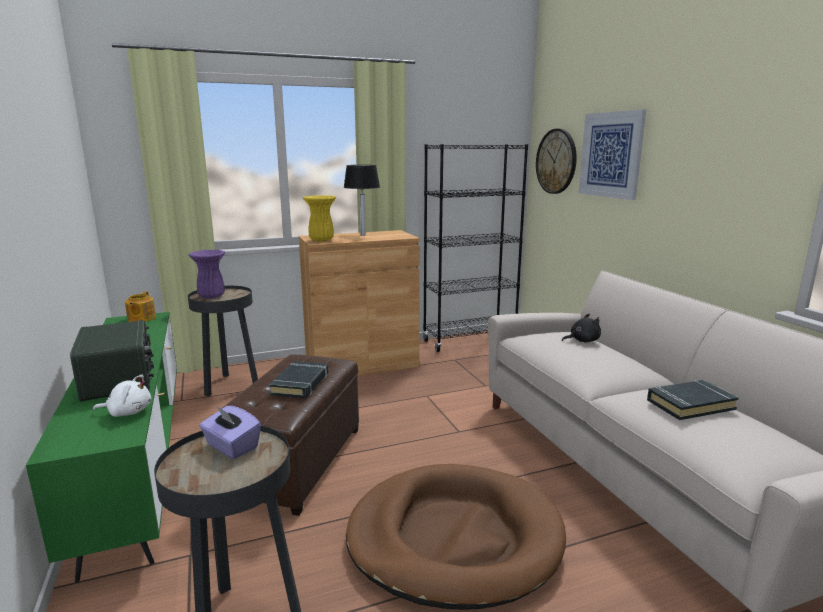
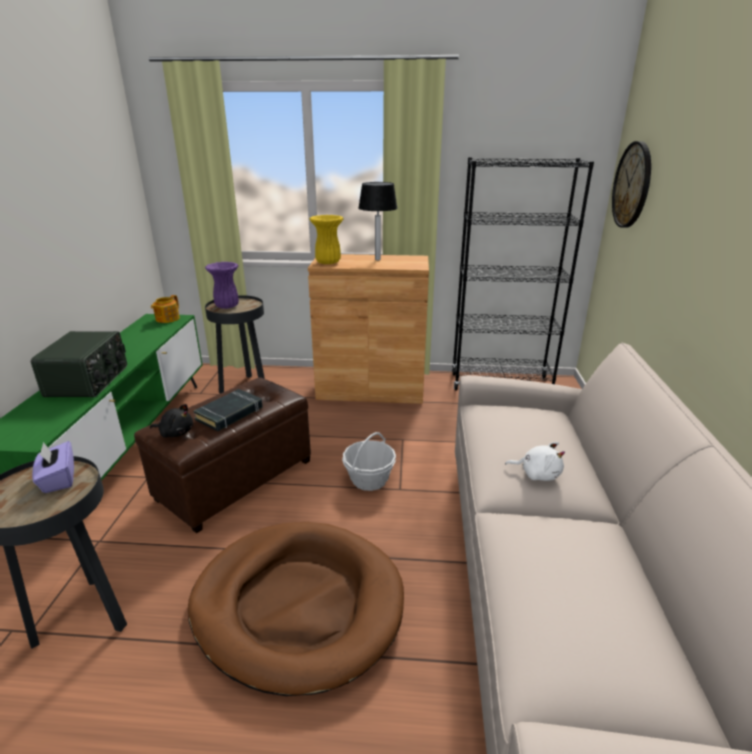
camera: 25 degrees right, 10 degrees up
white plush toy [93,375,151,417] -> white plush toy moved to [505,442,565,481]
black plush toy [562,314,601,343] -> black plush toy moved to [150,404,193,438]
picture [578,109,646,200] -> none
black book [647,380,739,420] -> none
none -> basket [342,432,396,491]

